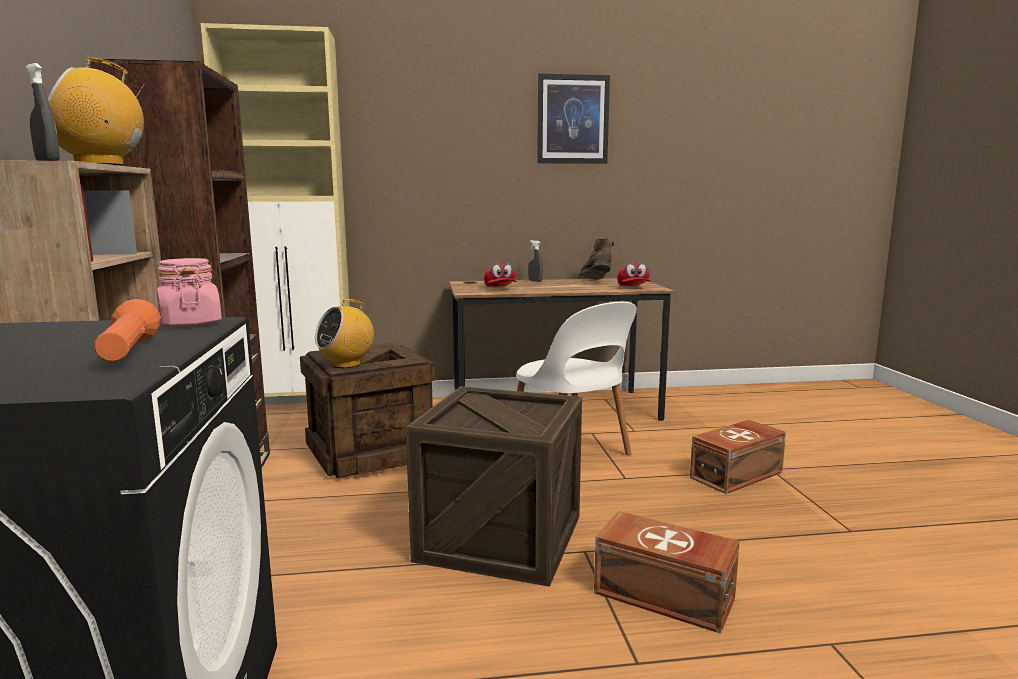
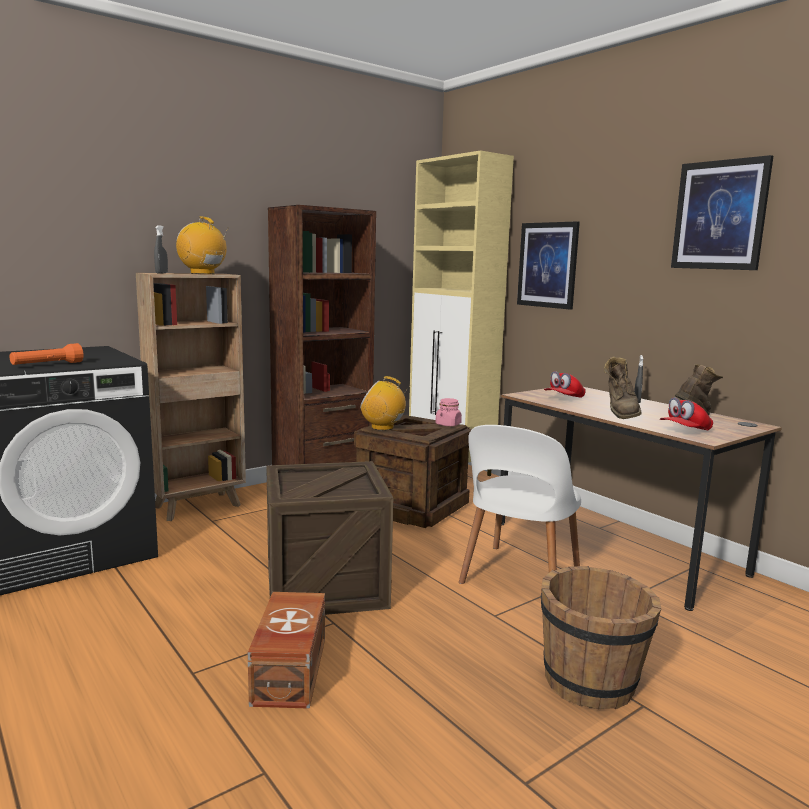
camera: 60 degrees right, 0 degrees up
pink jar [157,258,222,327] -> pink jar moved to [435,398,462,426]
brown storage box [690,420,786,494] -> brown bucket [541,566,661,710]
none -> picture [517,221,580,310]
none -> brown boot [604,356,642,419]

